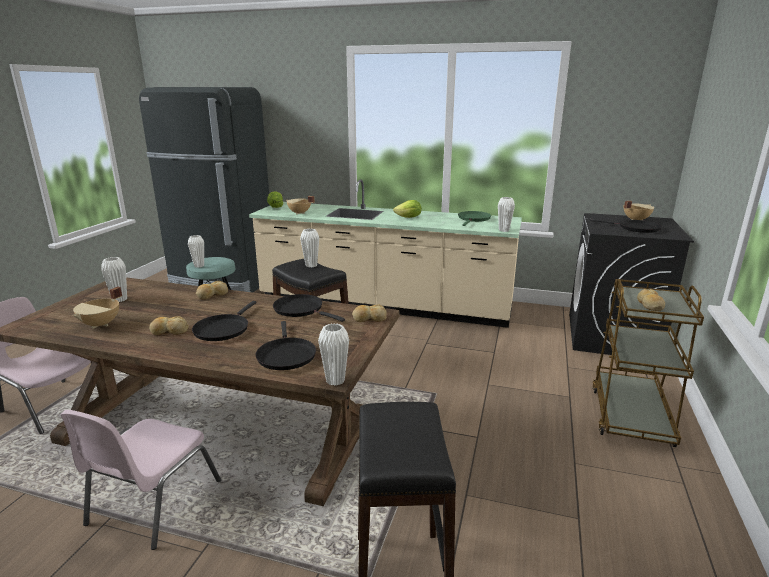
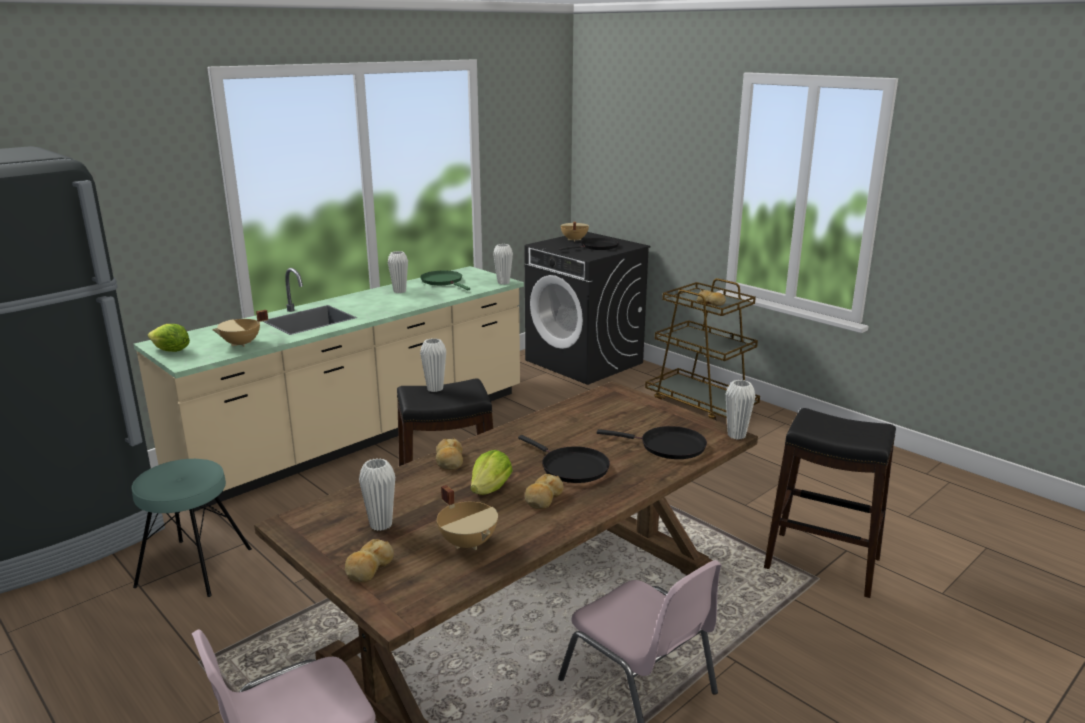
camera: 60 degrees left, 0 degrees up
white vase [188,235,204,268] -> white vase moved to [388,251,408,293]
black frying pan [273,294,345,322] -> none
bread [352,304,387,322] -> bread moved to [345,539,394,582]
lettuce [393,200,422,218] -> lettuce moved to [471,450,512,495]

